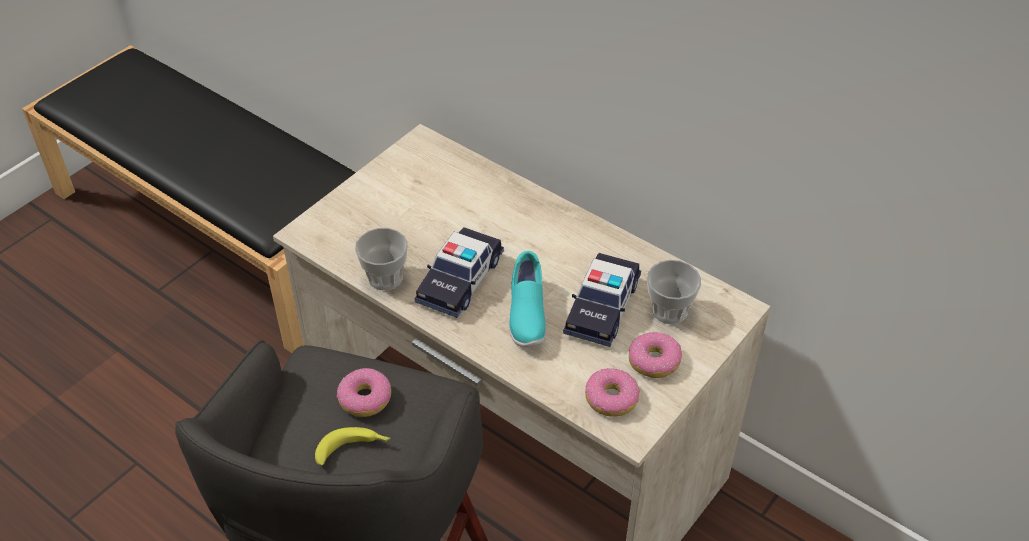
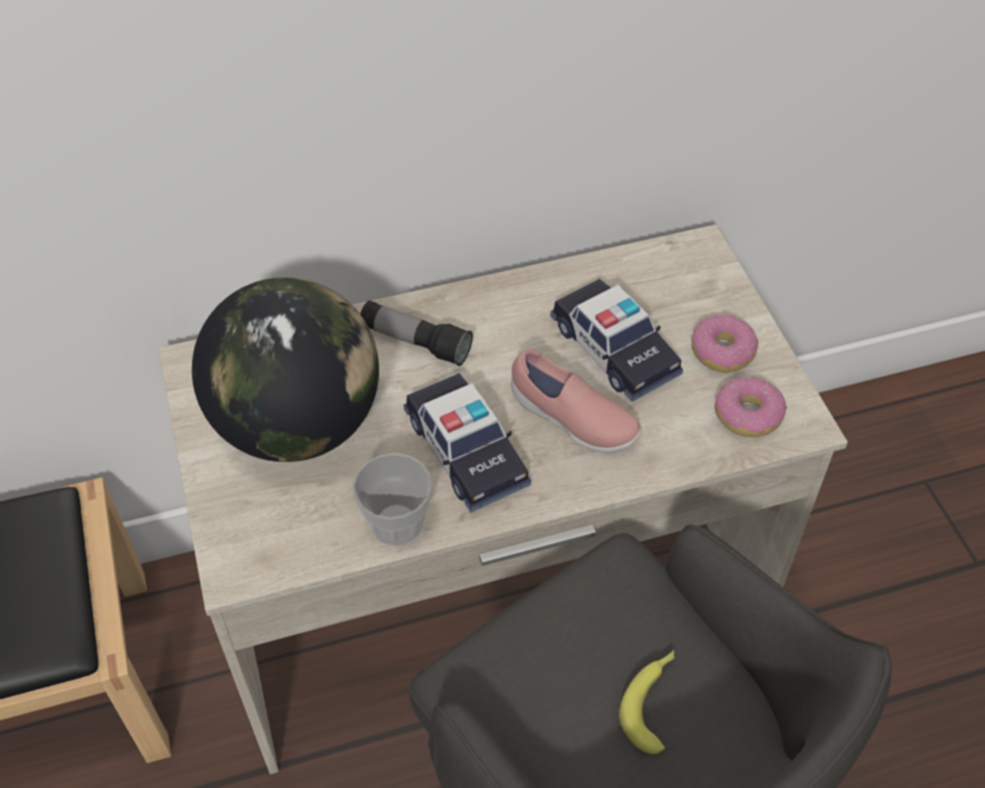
camera: 55 degrees left, 5 degrees up
donut [337,368,391,417] -> none
turquoise shoe [509,251,546,347] -> pink shoe [511,349,642,453]
cup [647,260,701,324] -> none
none -> globe [192,277,379,462]
none -> flashlight [360,300,473,366]

